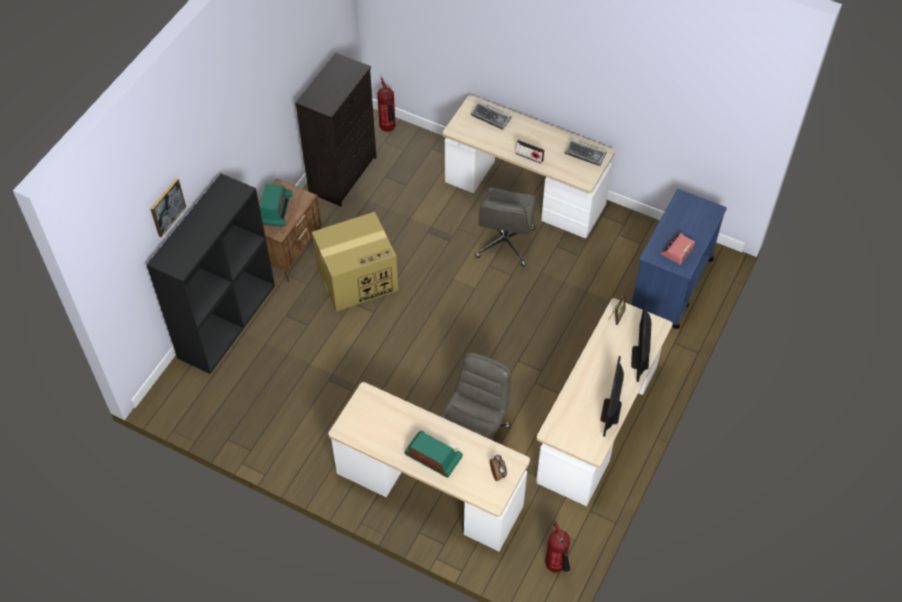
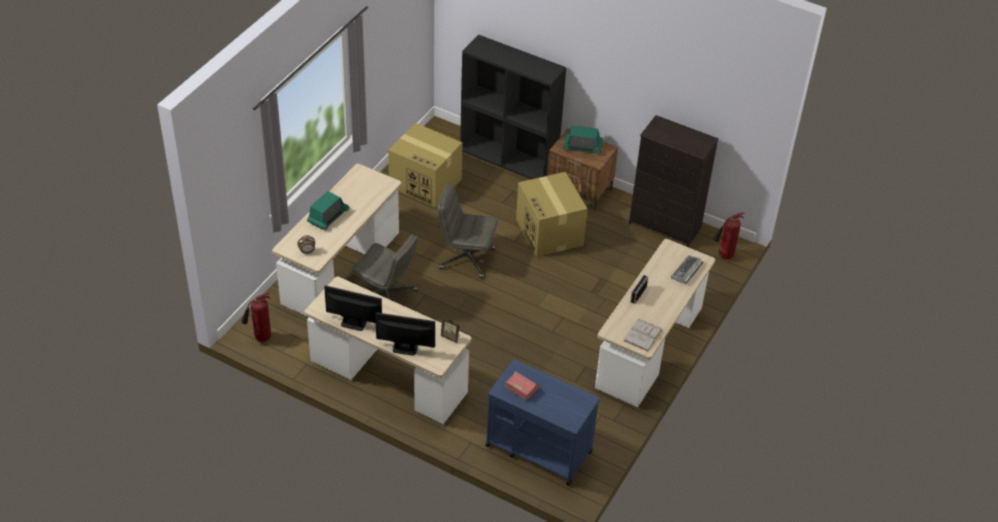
camera: 90 degrees right, 10 degrees down
picture [150,178,186,237] -> none
grey office chair [475,188,537,266] -> grey office chair moved to [437,184,498,278]
keyboard [565,139,607,166] -> white book [624,319,663,351]
none -> cardboard box [388,123,462,207]

